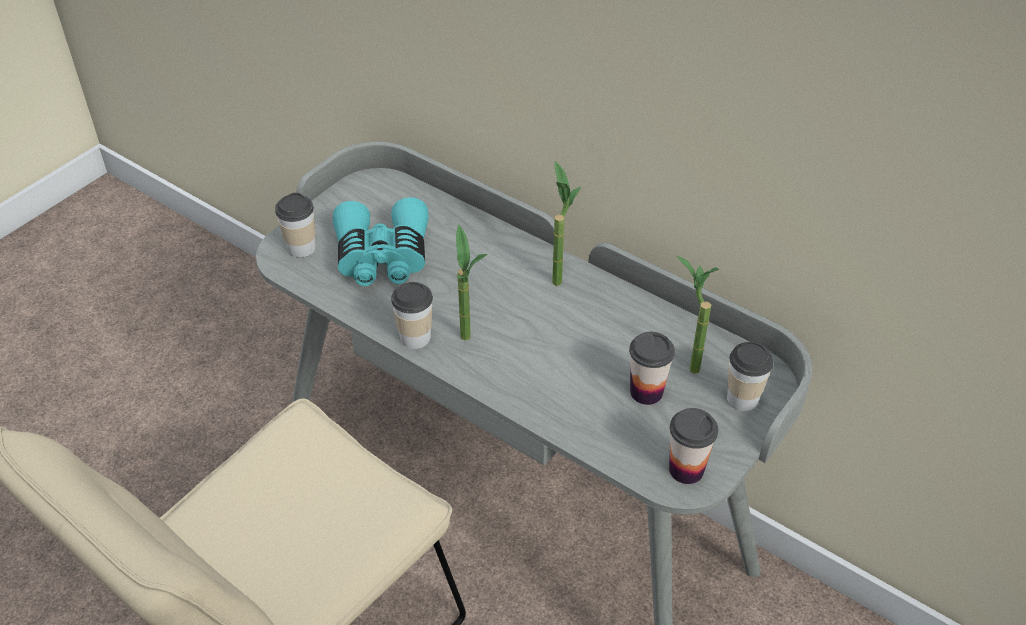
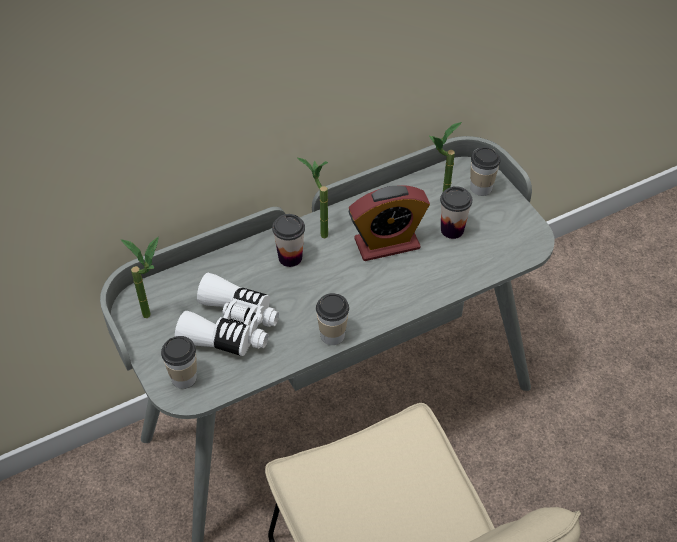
camera: 65 degrees left, 5 degrees up
turquoise binoculars [333,197,429,286] -> white binoculars [175,273,279,356]
potted plant [456,224,488,341] -> potted plant moved to [120,237,159,318]
cup [669,408,718,484] -> cup moved to [272,214,305,267]
none -> alarm clock [348,185,430,261]

